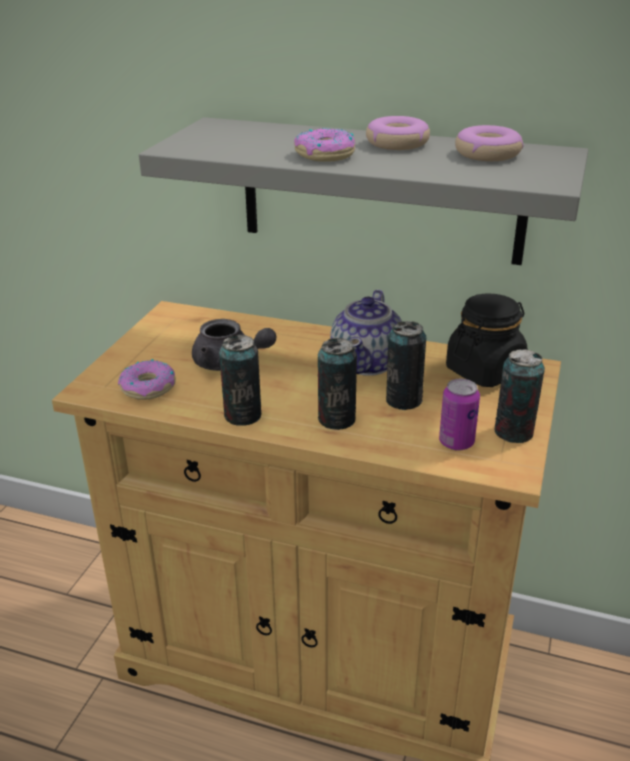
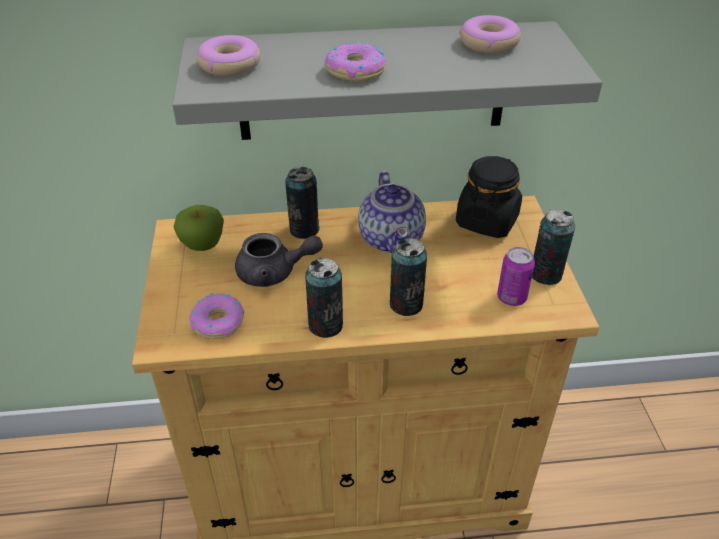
camera: 25 degrees left, 10 degrees up
donut [366,116,430,150] -> donut moved to [197,35,260,76]
can [386,321,426,410] -> can moved to [285,167,320,239]
none -> apple [174,205,224,251]

